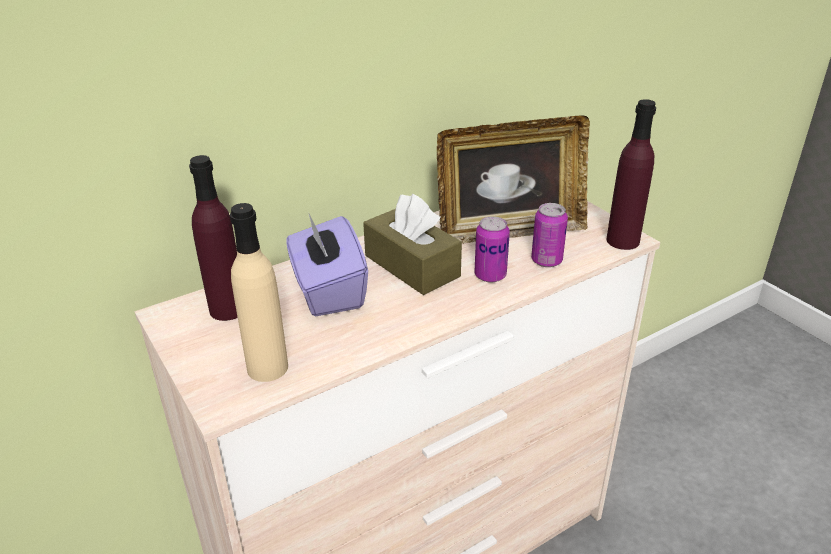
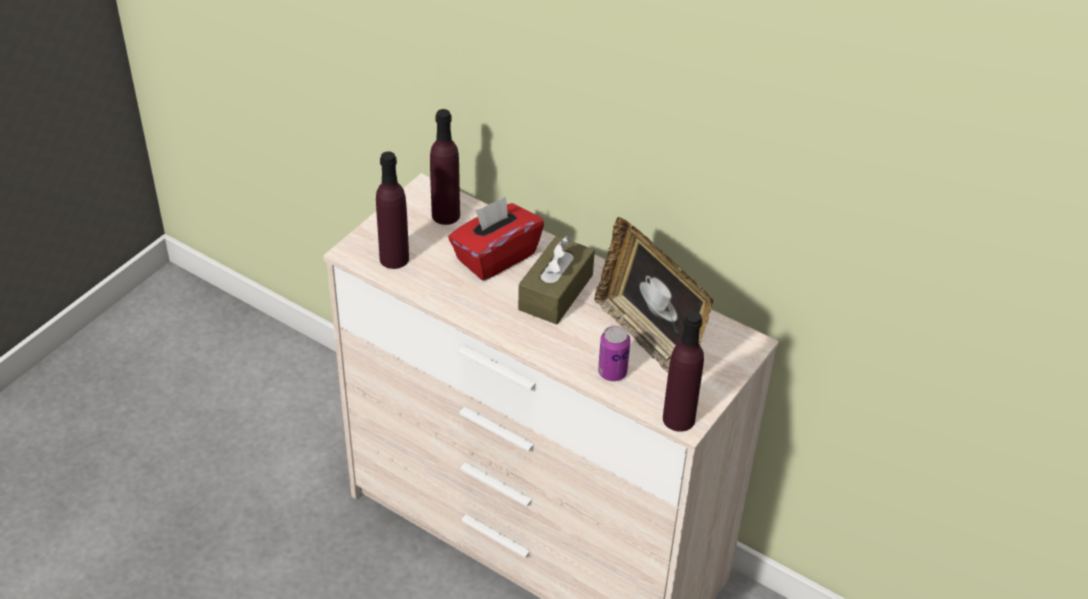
camera: 65 degrees right, 10 degrees up
beige bottle [230,203,288,382] -> purple bottle [376,151,409,269]
purple tissue box [287,214,368,317] -> red tissue box [448,196,544,281]
can [474,216,510,283] -> none

